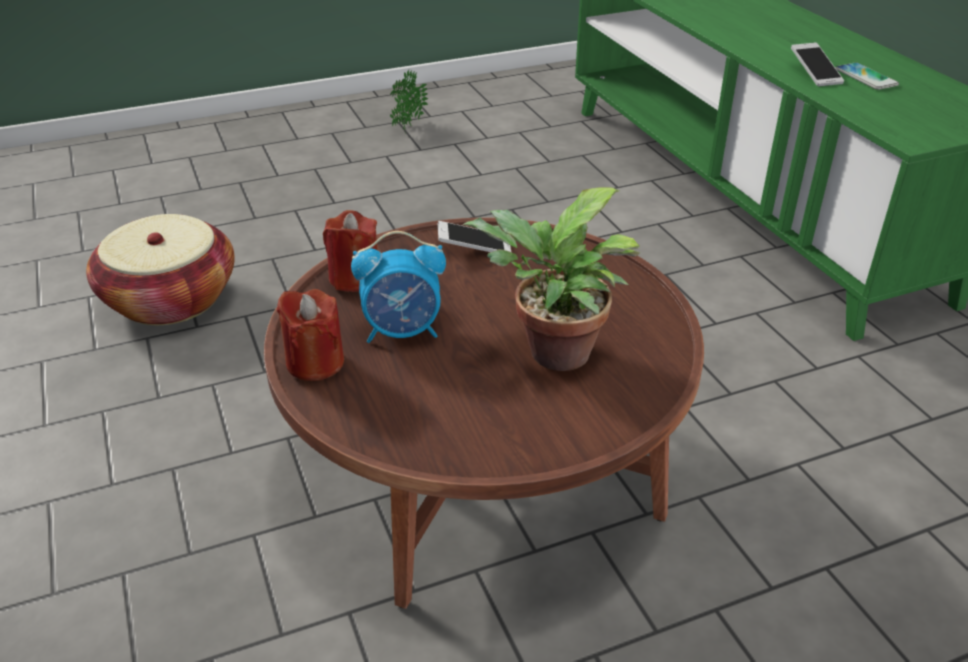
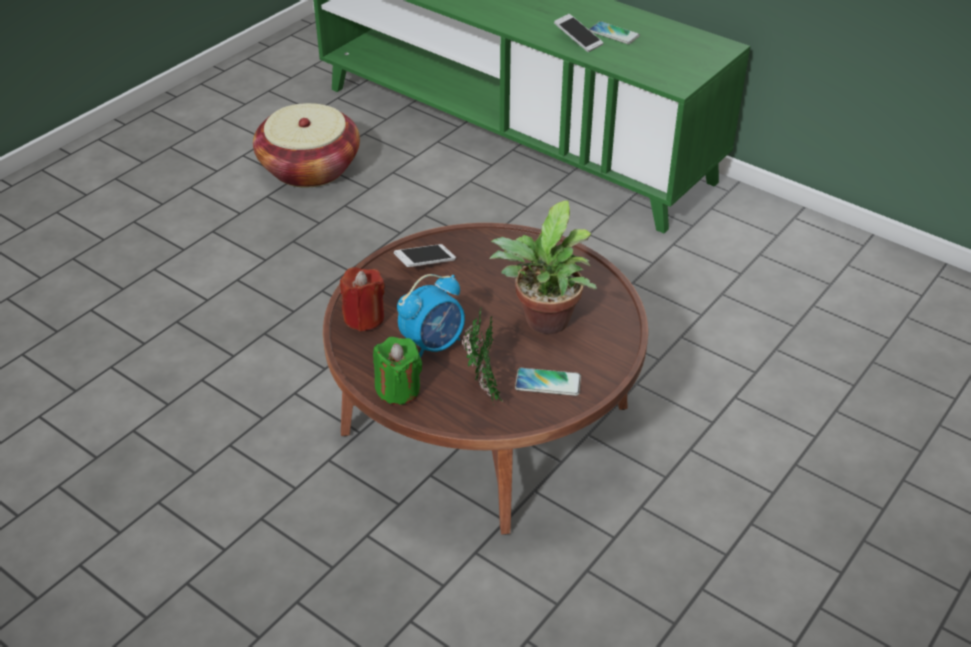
camera: 30 degrees left, 5 degrees up
basket [86,214,235,325] -> basket moved to [253,103,360,188]
red candle [277,289,344,381] -> green candle [373,337,423,405]
potted plant [390,70,428,130] -> potted plant moved to [462,308,503,406]
none -> phone [515,368,581,396]

